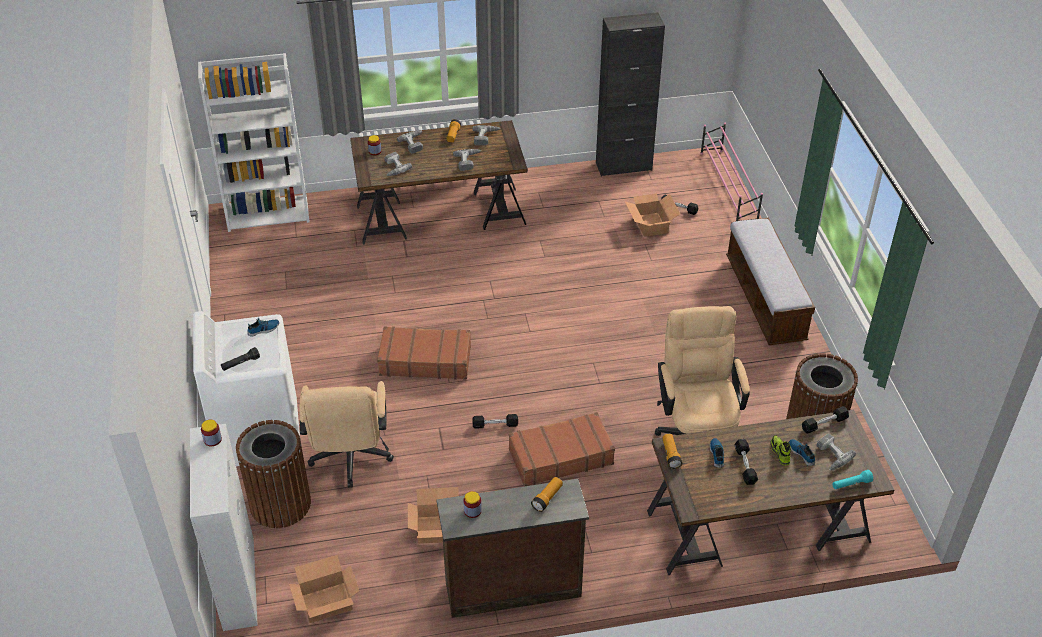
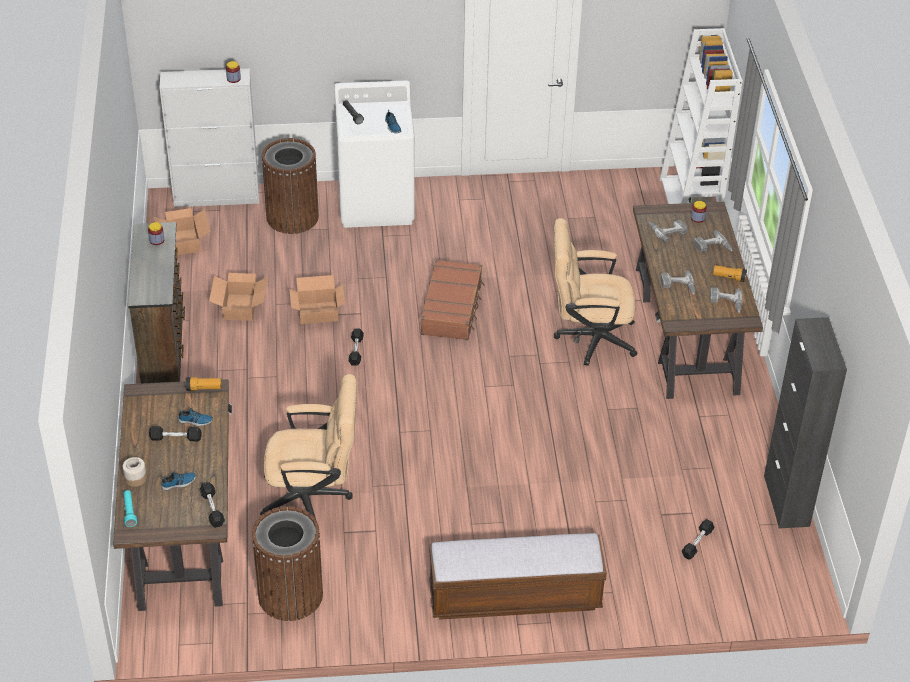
camera: 95 degrees right, 0 degrees up
beige office chair [300,381,394,488] -> beige office chair moved to [554,218,637,366]
brown suitcase [509,412,615,486] -> none
flashlight [531,477,563,512] -> none
cardboard box [625,193,680,237] -> cardboard box moved to [289,275,345,324]
pink shoe rack [700,122,763,221] -> none
shoe [770,435,791,465] -> none
power drill [816,433,856,471] -> none
none -> jar [123,457,147,487]

